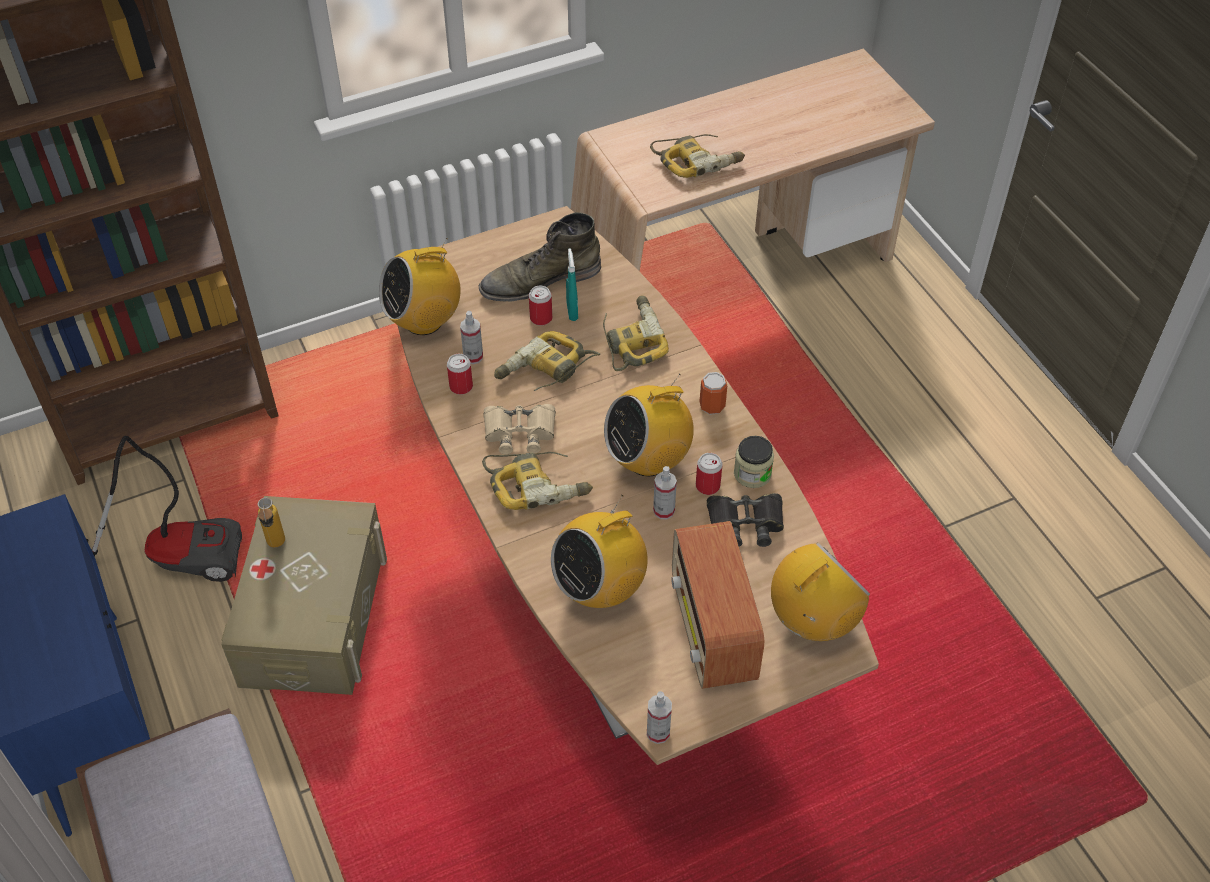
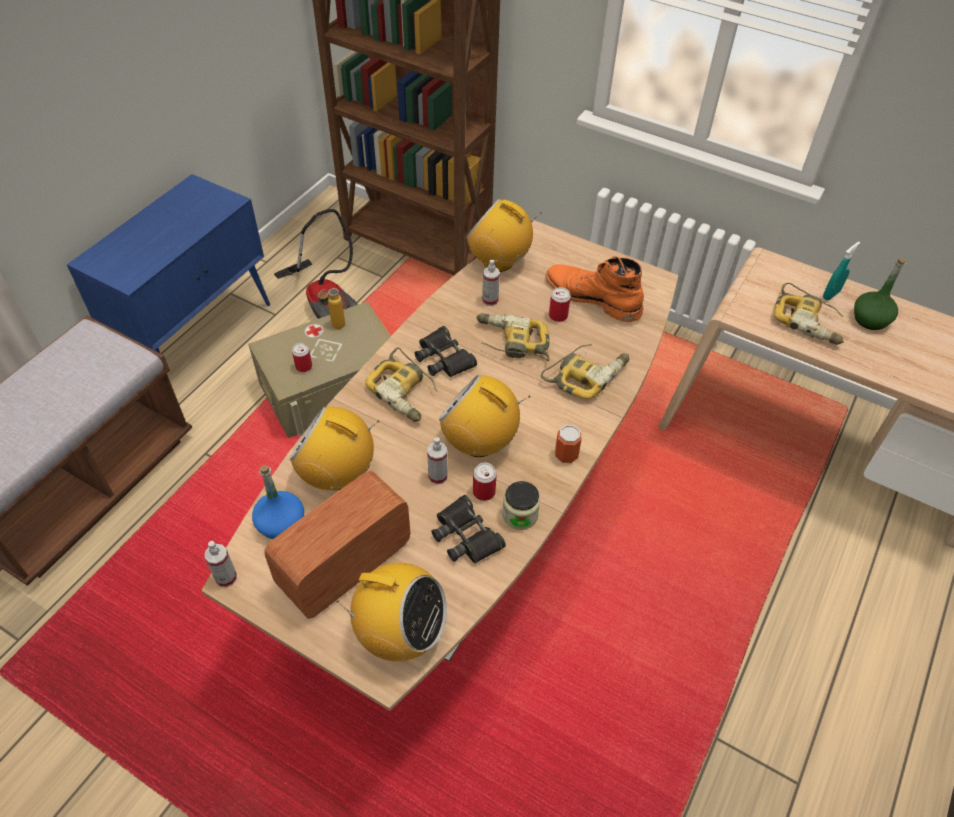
camera: 55 degrees right, 0 degrees up
can [447,354,473,395] -> can moved to [292,343,312,372]
green boot [479,212,601,302] -> orange boot [545,256,644,322]
beige binoculars [483,404,556,454] -> black binoculars [415,326,477,377]
turquoise spray bottle [566,248,578,321] -> turquoise spray bottle moved to [823,242,860,300]
none -> blue bottle [252,465,304,539]
none -> green bottle [854,257,905,330]

